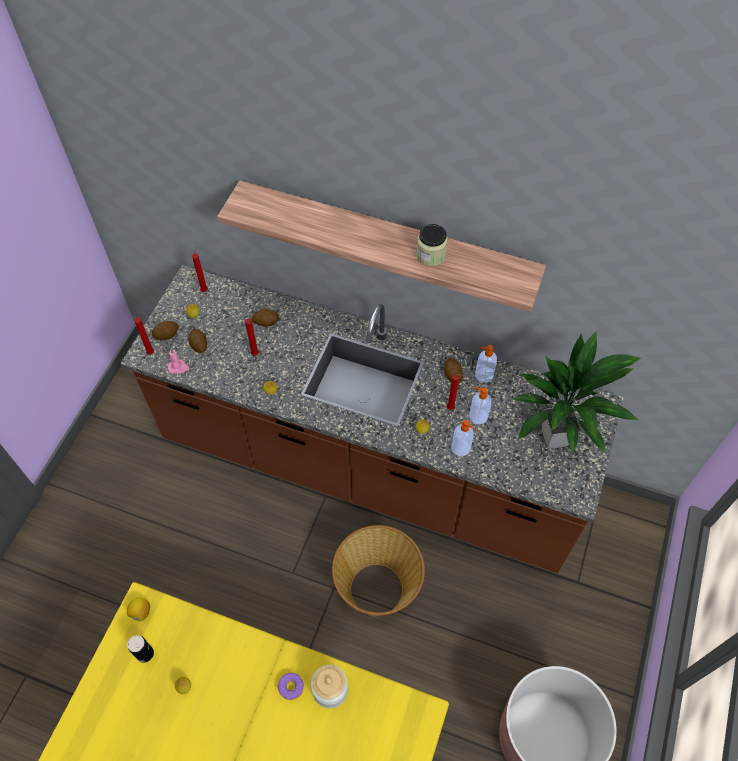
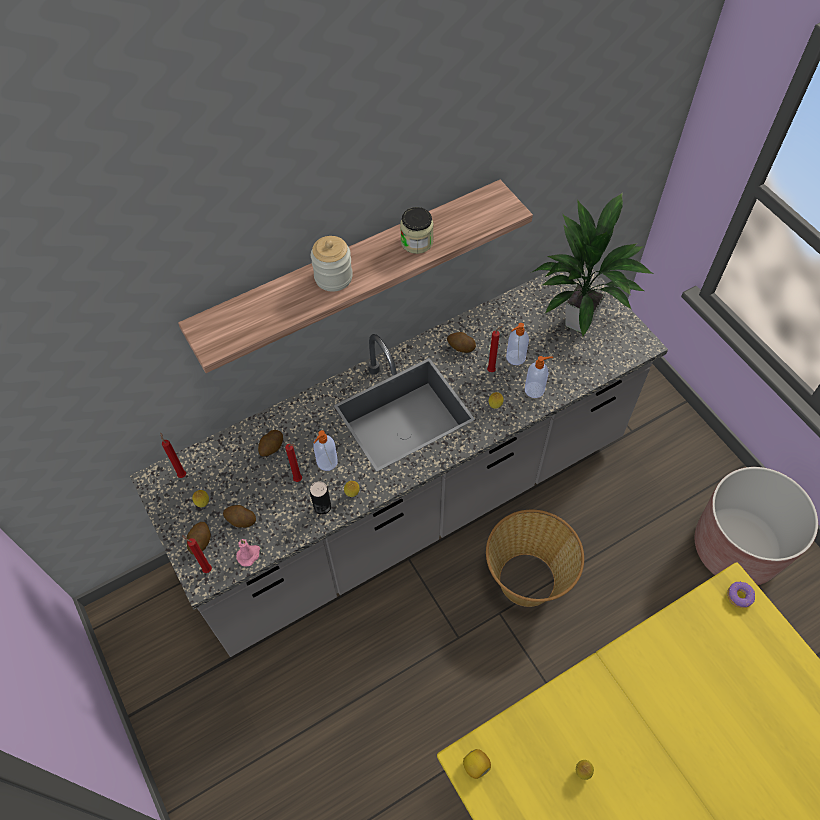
camera: 50 degrees left, 0 degrees up
brown counter [120,265,624,573] -> grey counter [130,262,668,657]
can [127,635,154,663] -> can moved to [310,481,331,515]
donut [278,673,304,700] -> donut moved to [727,582,755,608]
jar [311,665,348,708] -> jar moved to [311,236,353,292]
soap dispenser [475,345,497,383] -> soap dispenser moved to [313,430,338,471]

